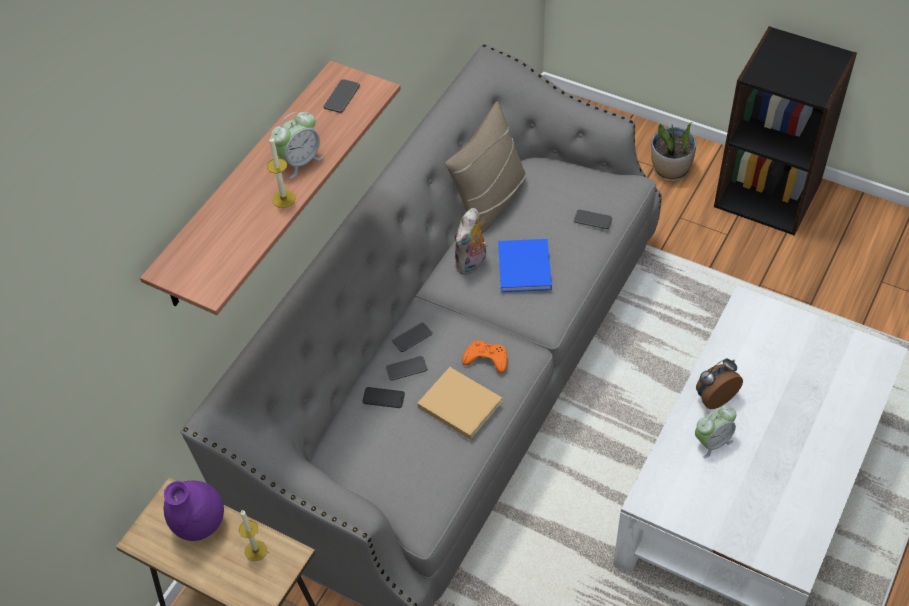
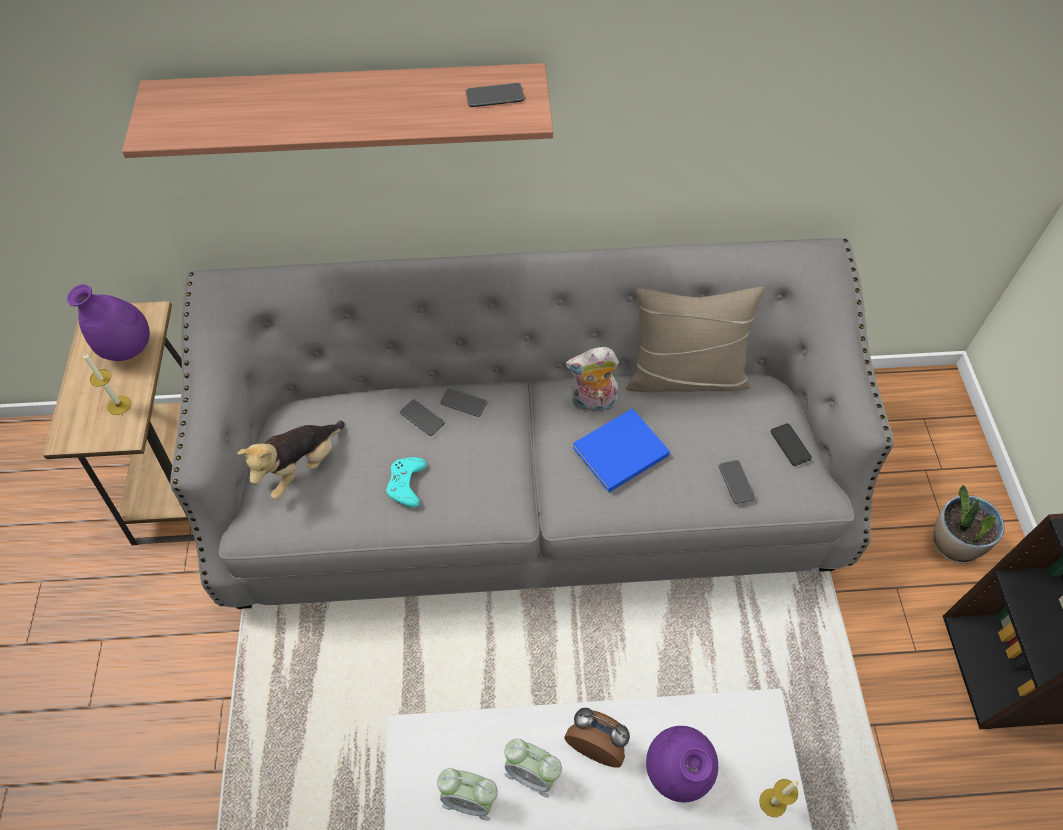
camera: 55 degrees right, 5 degrees up
candle [267,136,296,208] -> candle moved to [759,779,799,817]
alarm clock [271,112,323,179] -> alarm clock moved to [437,768,498,821]
phone [362,387,405,408] -> phone moved to [771,424,812,466]
beige book [417,367,502,440] -> turquoise game controller [386,457,427,508]
orange game controller [462,341,507,373] -> none
none -> plush toy [237,421,345,500]
none -> purple vase [646,726,718,802]

